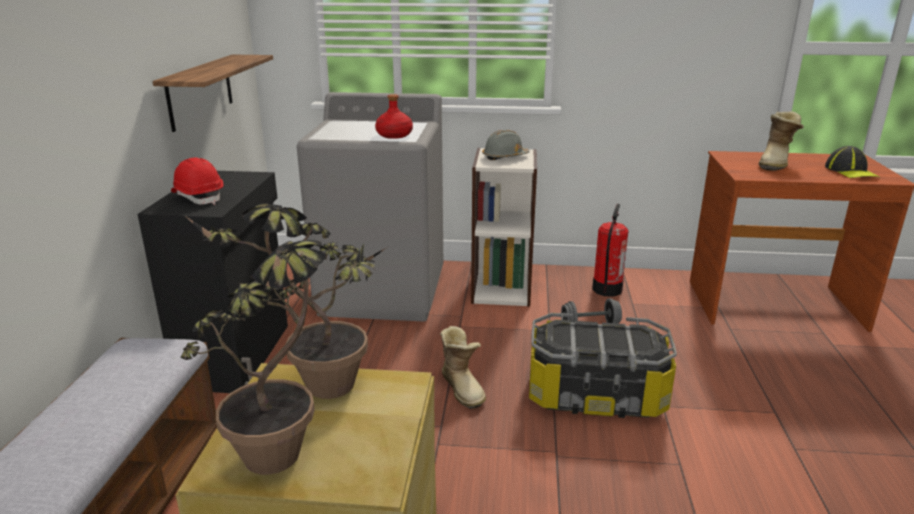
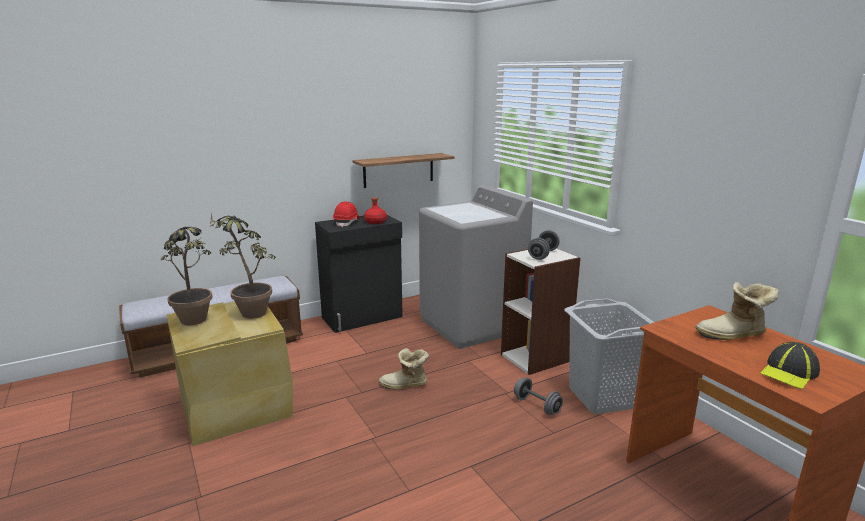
camera: 55 degrees right, 5 degrees down
red bottle [375,94,413,139] -> red bottle moved to [364,197,387,224]
boot [440,326,486,409] -> boot turned 60 degrees clockwise [379,348,429,389]
grey hard hat [482,130,530,160] -> grey dumbbell [528,230,560,260]
storage box [529,313,677,418] -> none
fire extinguisher [592,204,629,297] -> grey laundry basket [564,298,654,414]

